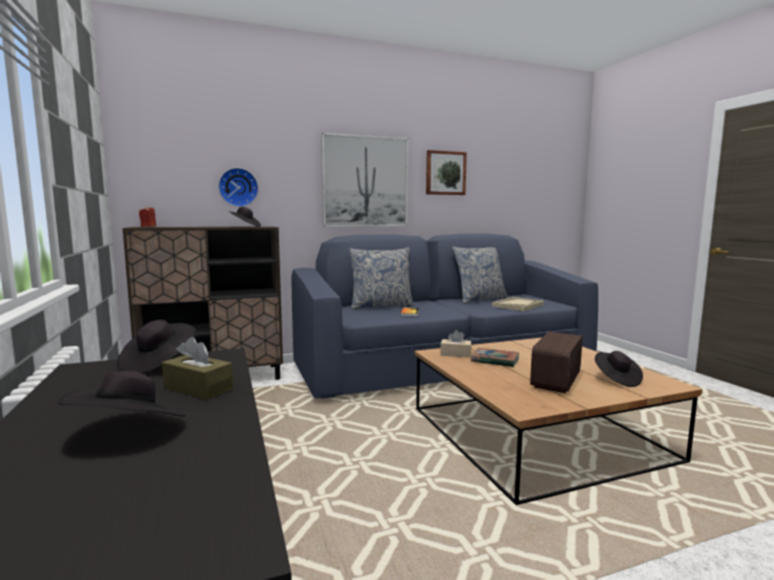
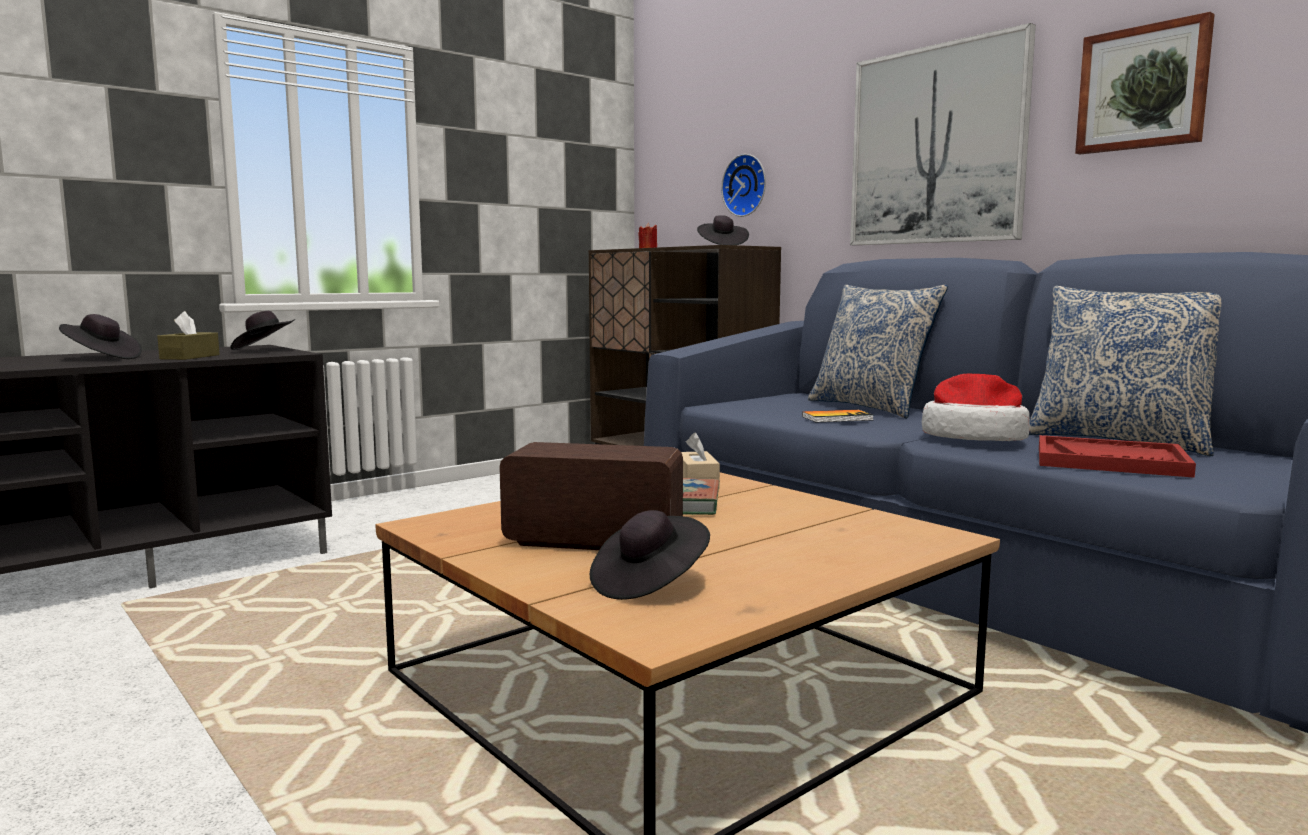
camera: 70 degrees right, 0 degrees up
beige tray [492,297,544,311] -> red tray [1039,435,1196,478]
none -> hat [922,374,1030,441]

